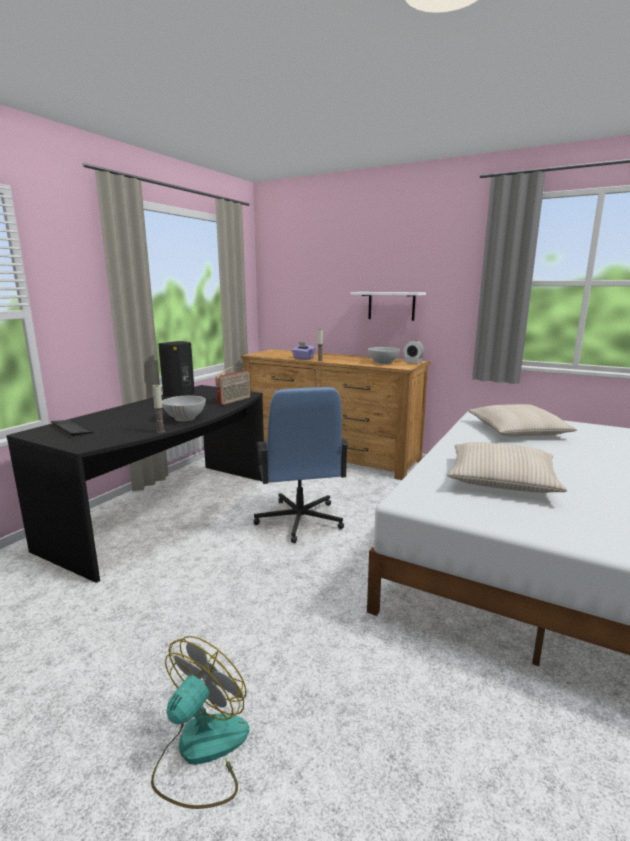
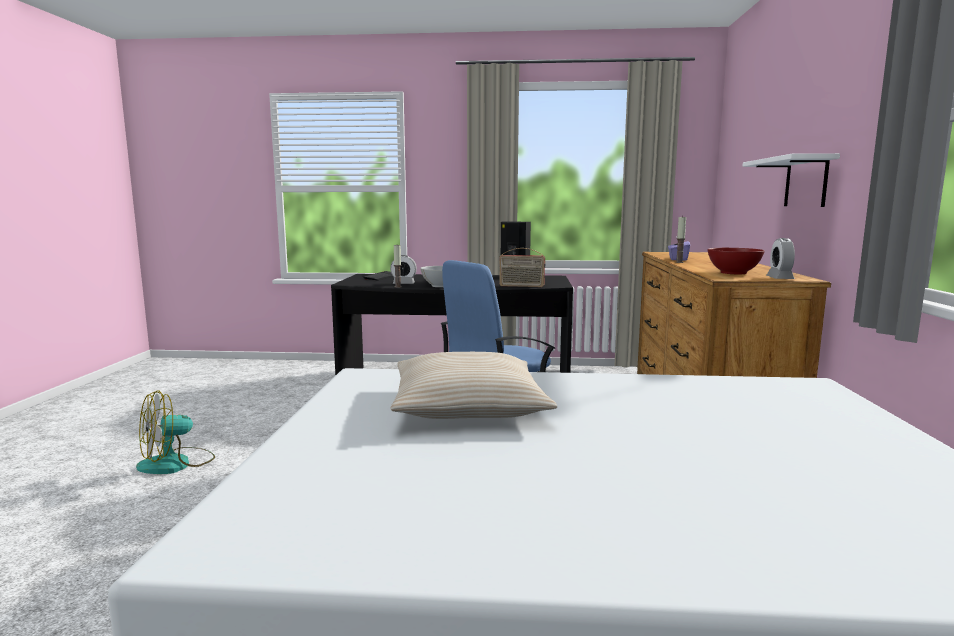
camera: 65 degrees right, 5 degrees down
fan [151,636,249,809] -> fan turned 135 degrees clockwise [136,390,215,474]
white bowl [368,347,400,365] -> red bowl [707,248,765,274]
beige pillow [468,404,577,437] -> none
none -> alarm clock [390,255,417,284]

